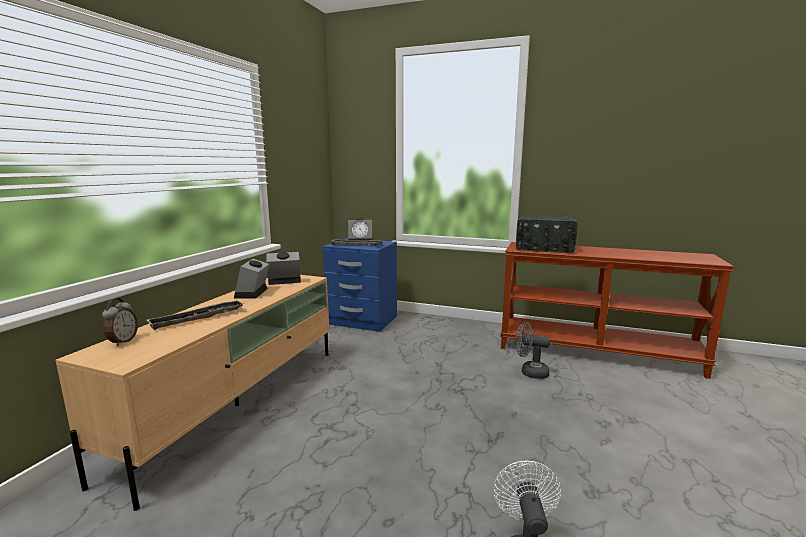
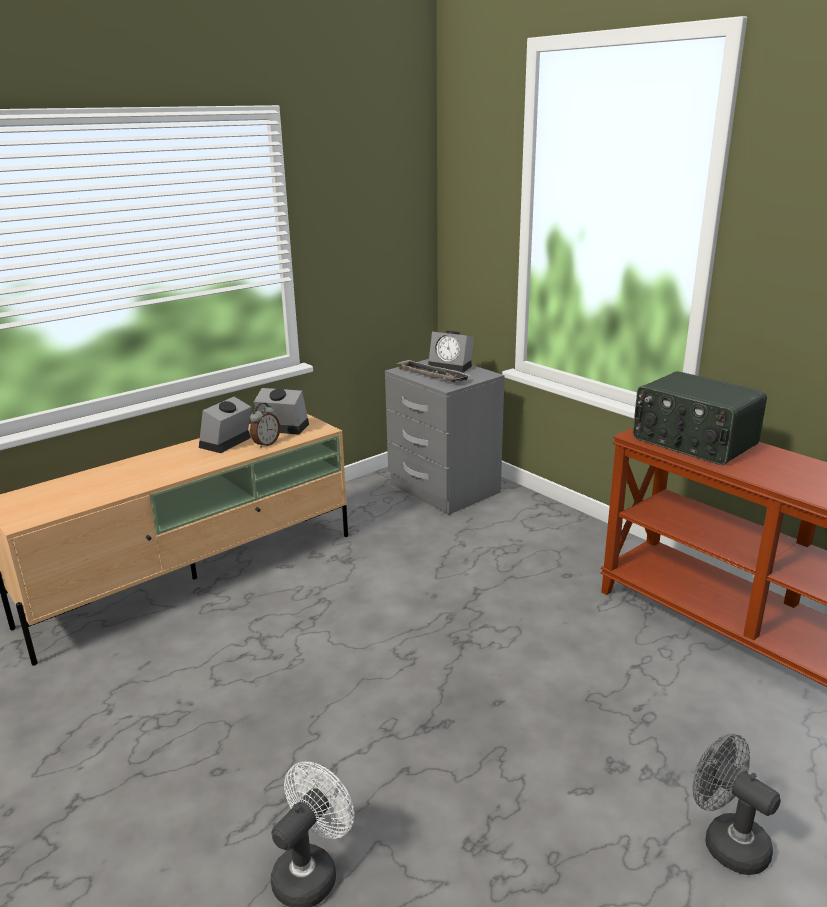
camera: 30 degrees right, 10 degrees up
alarm clock [102,298,138,346] -> alarm clock moved to [250,403,280,448]
tray [147,300,244,330] -> none
blue nightstand [323,238,397,332] -> grey nightstand [385,359,505,515]
grey fan [515,322,550,379] -> grey fan moved to [692,733,781,875]

